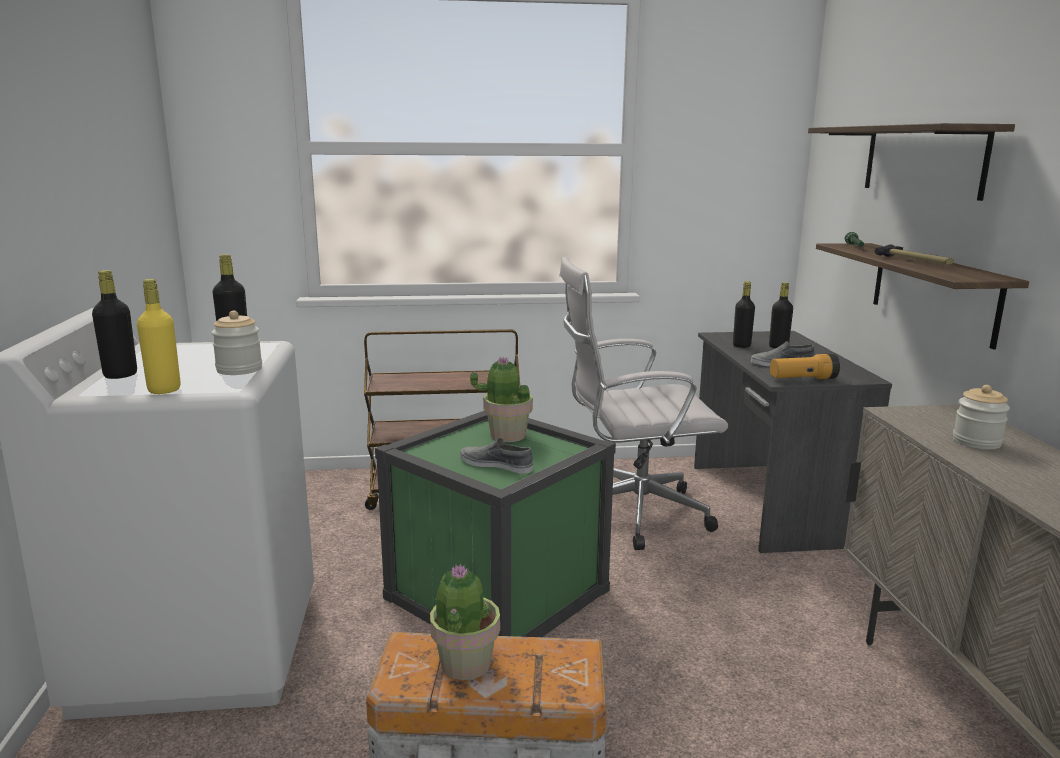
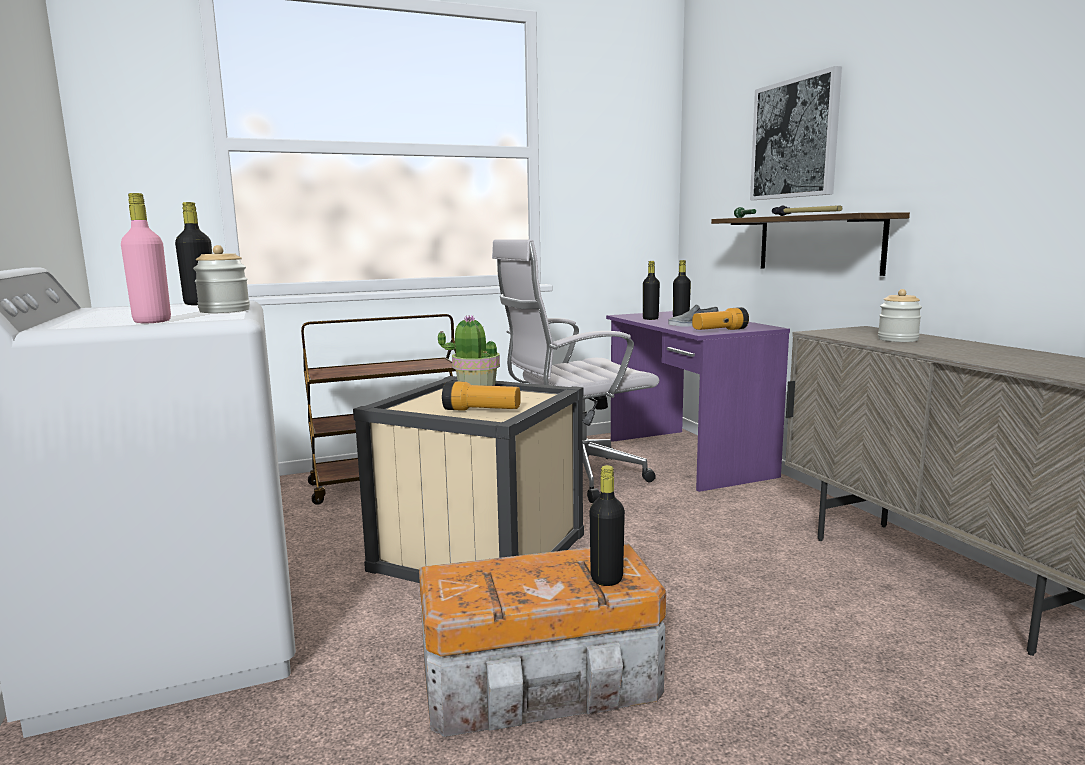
camera: 15 degrees left, 5 degrees down
black bottle [92,270,137,379] -> black bottle moved to [590,465,625,586]
yellow bottle [137,279,181,394] -> pink bottle [121,193,171,323]
green storage box [375,411,616,637] -> beige storage box [353,376,584,583]
potted plant [430,563,500,680] -> none
grey shoe [460,438,533,474] -> flashlight [442,381,521,411]
grey desk [694,331,892,553] -> purple desk [606,311,790,492]
shelf [808,123,1015,201] -> picture [750,66,842,200]

